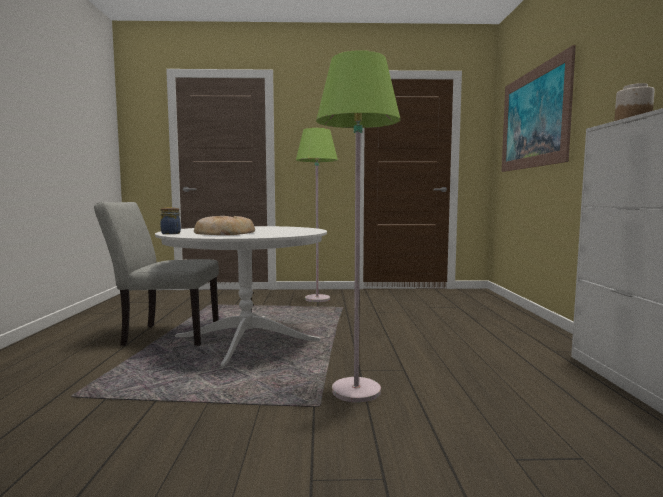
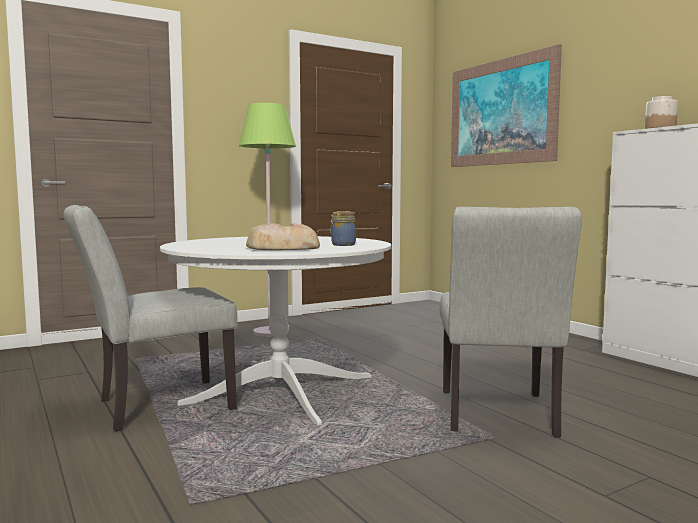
camera: 30 degrees left, 0 degrees up
jar [160,207,181,234] -> jar moved to [330,211,356,246]
green floor lamp [316,50,401,403] -> grey chair [440,207,582,438]

